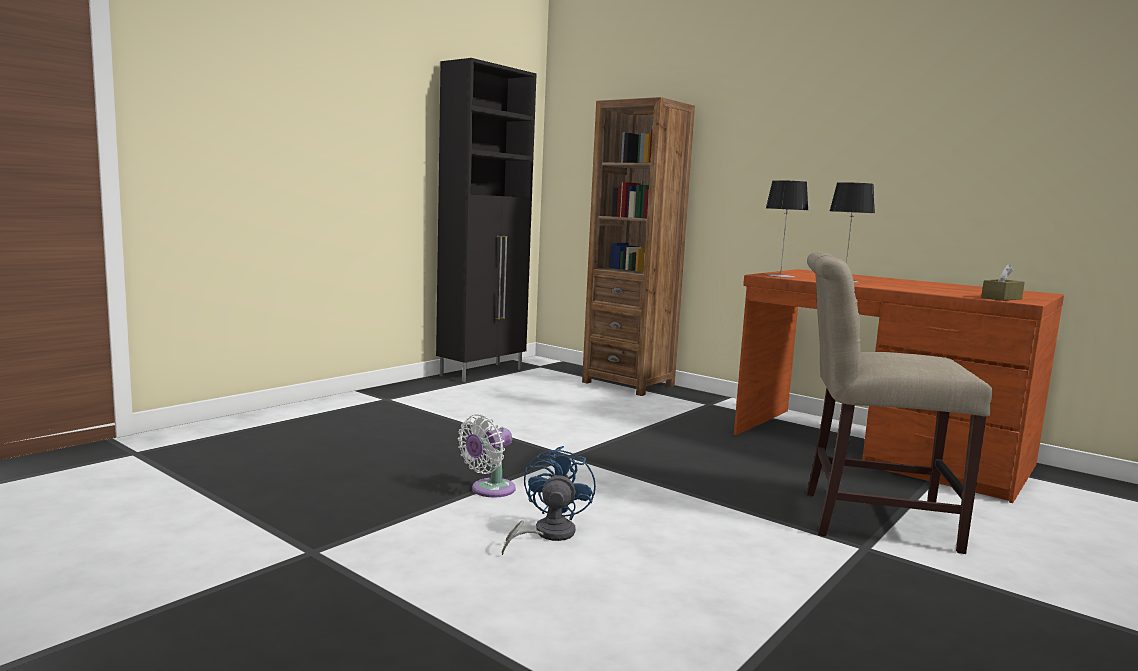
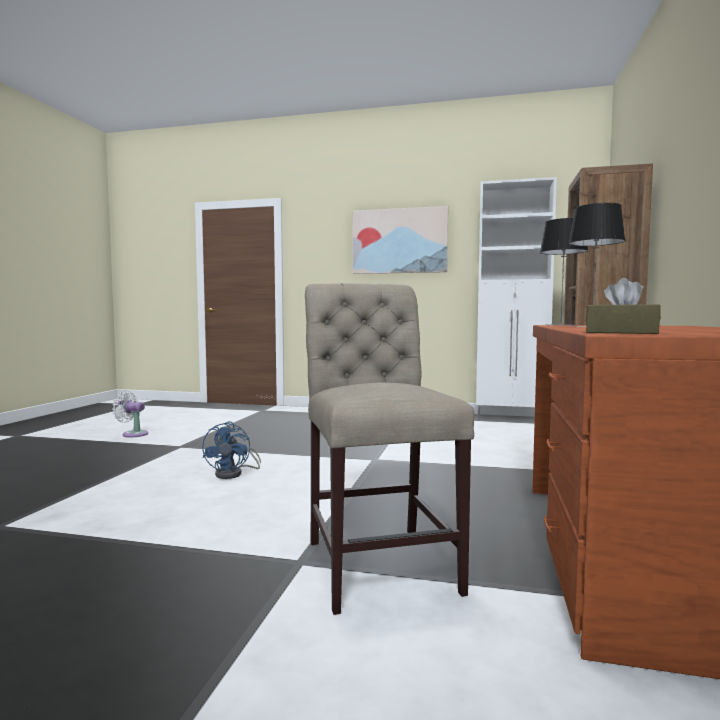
camera: 65 degrees right, 5 degrees down
black cabinet [436,58,536,382] -> white cabinet [476,177,557,420]
white fan [458,414,516,498] -> white fan moved to [112,391,148,437]
blue fan [502,446,596,555] -> blue fan turned 105 degrees clockwise [202,421,261,479]
none -> picture [352,206,448,274]

